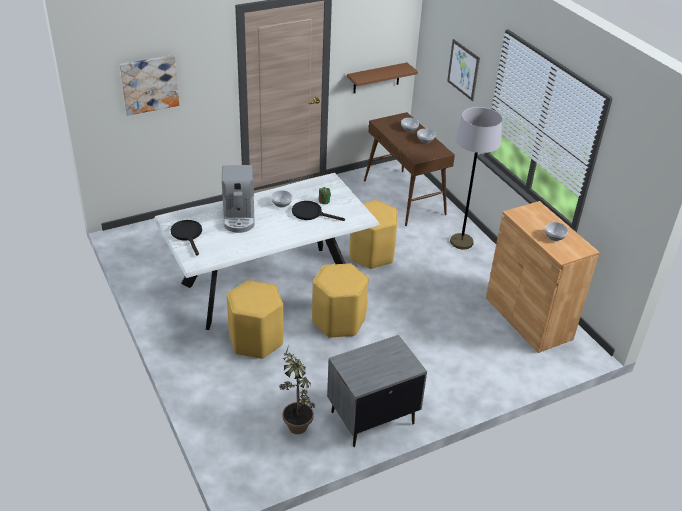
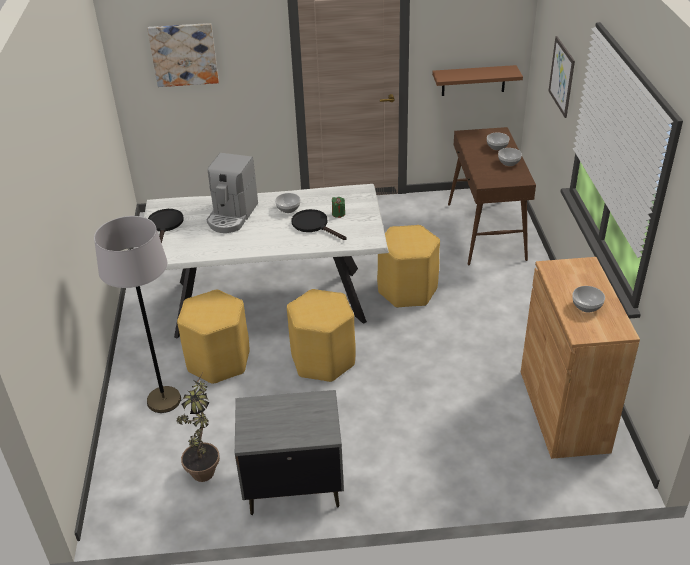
camera: 25 degrees right, 0 degrees up
grey floor lamp [450,107,502,249] -> grey floor lamp moved to [94,216,181,413]

